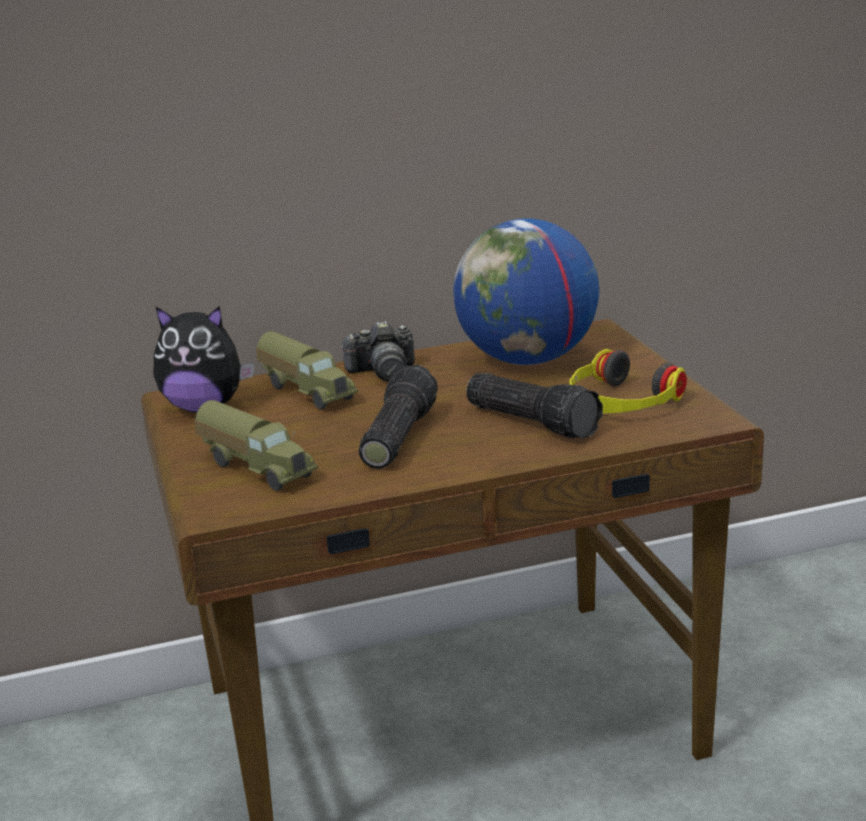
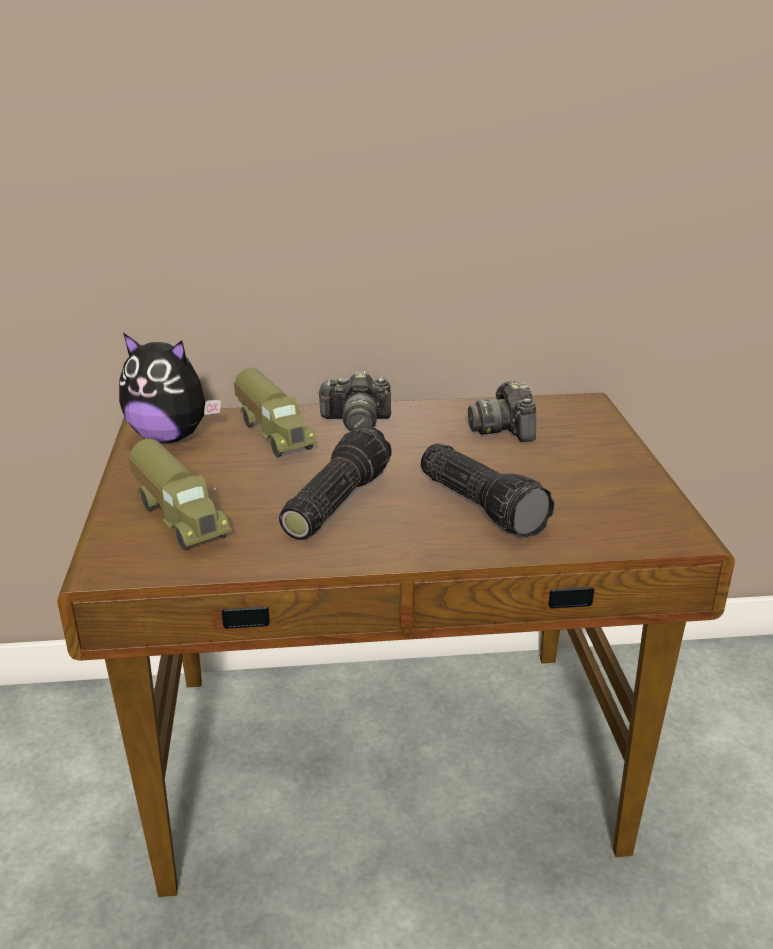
camera: 10 degrees right, 5 degrees up
globe [453,218,599,365] -> camera [468,381,536,442]
headphones [569,349,687,414] -> none

